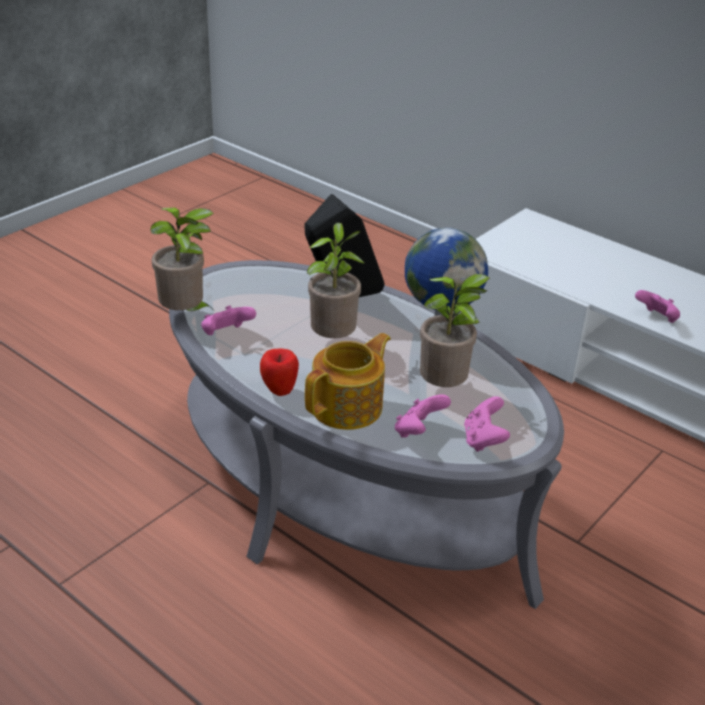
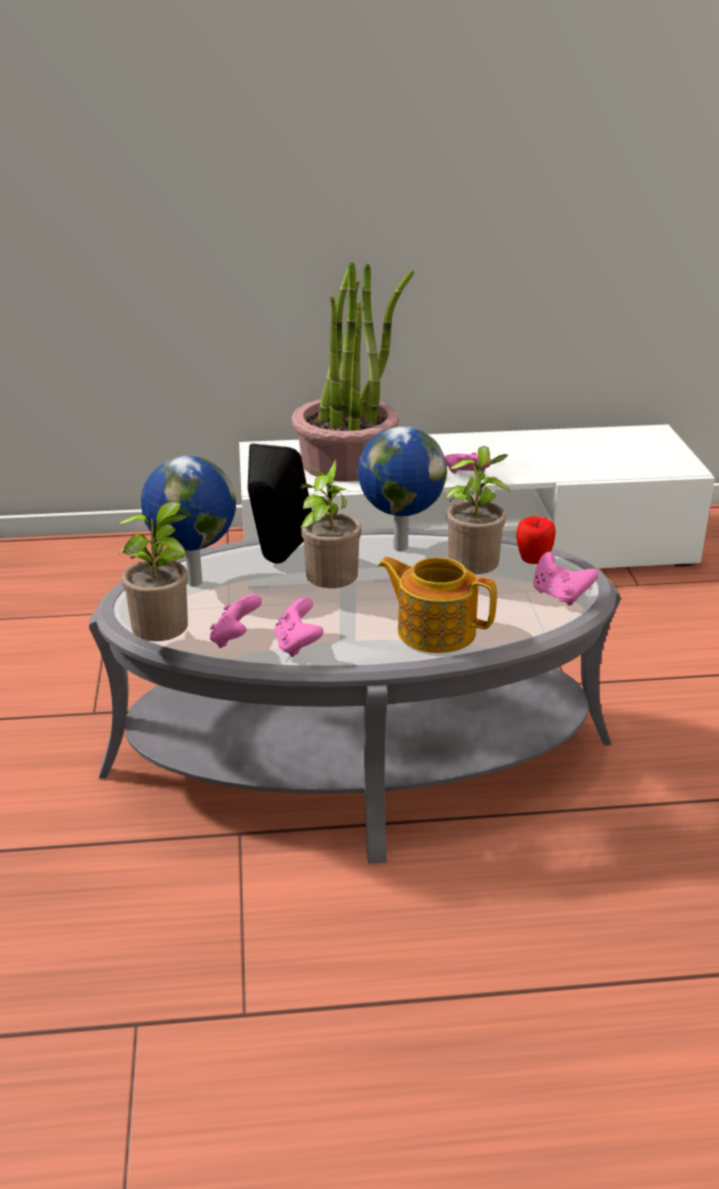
camera: 45 degrees left, 5 degrees down
apple [260,349,299,396] -> apple moved to [516,516,556,564]
teapot [305,333,391,430] -> teapot turned 60 degrees counterclockwise [378,557,497,653]
pink game controller [395,394,451,438] -> pink game controller moved to [274,597,324,657]
none -> globe [141,456,236,587]
none -> potted plant [292,262,414,481]

